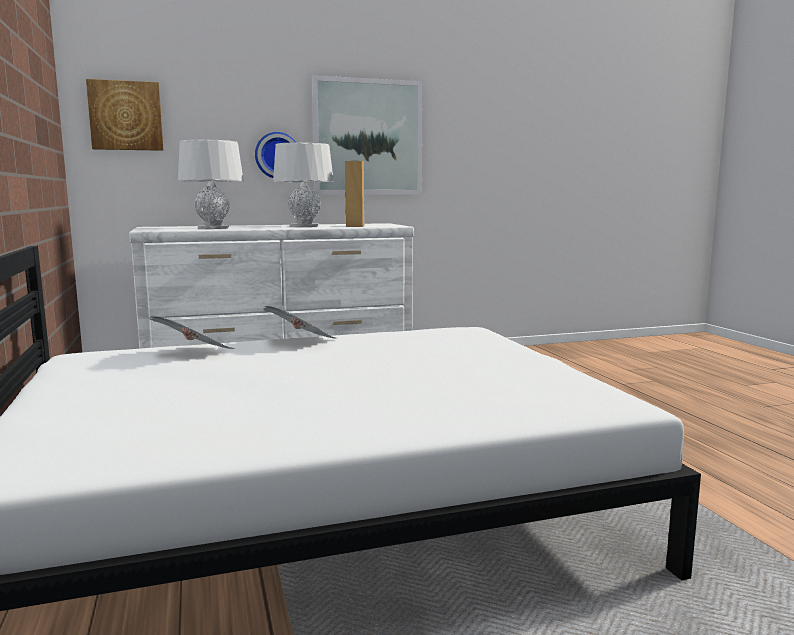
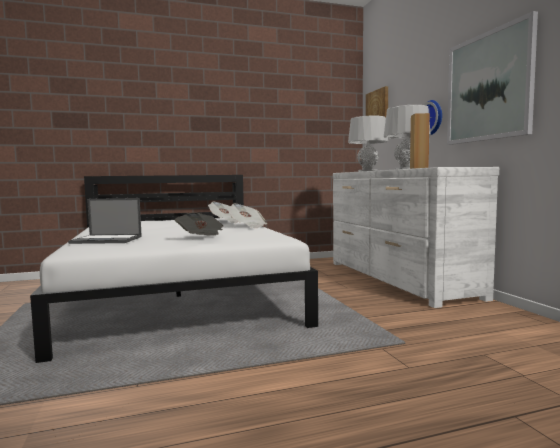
camera: 90 degrees right, 5 degrees down
none -> laptop [68,198,142,244]
none -> newspaper [175,212,223,236]

